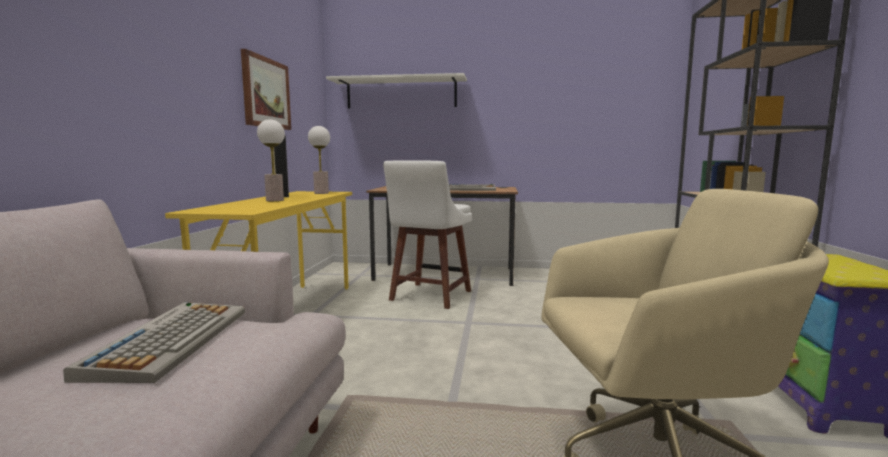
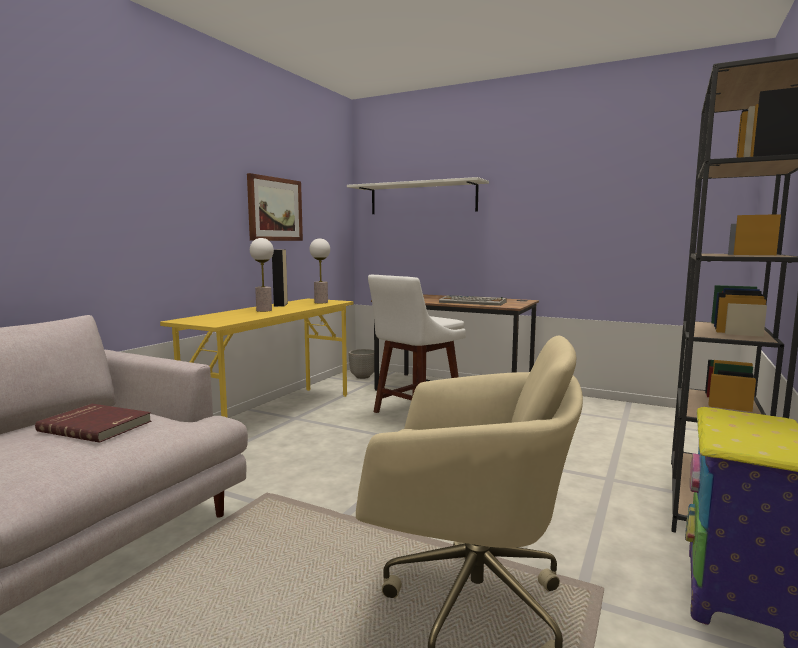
camera: 20 degrees right, 0 degrees up
keyboard [63,302,245,383] -> red book [35,404,151,443]
none -> planter [349,349,374,379]

